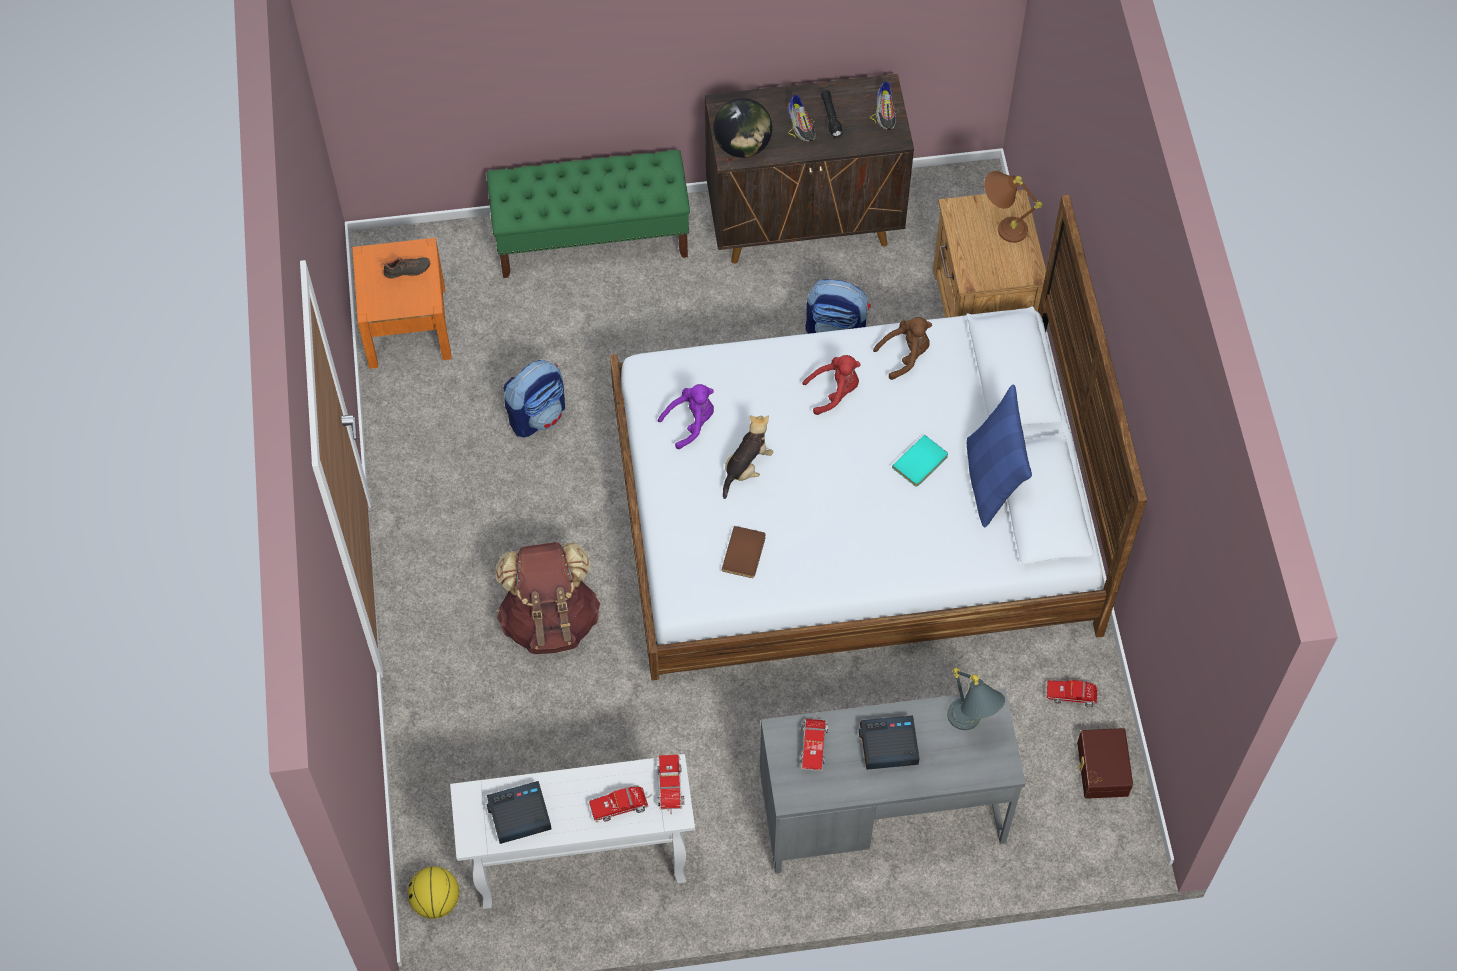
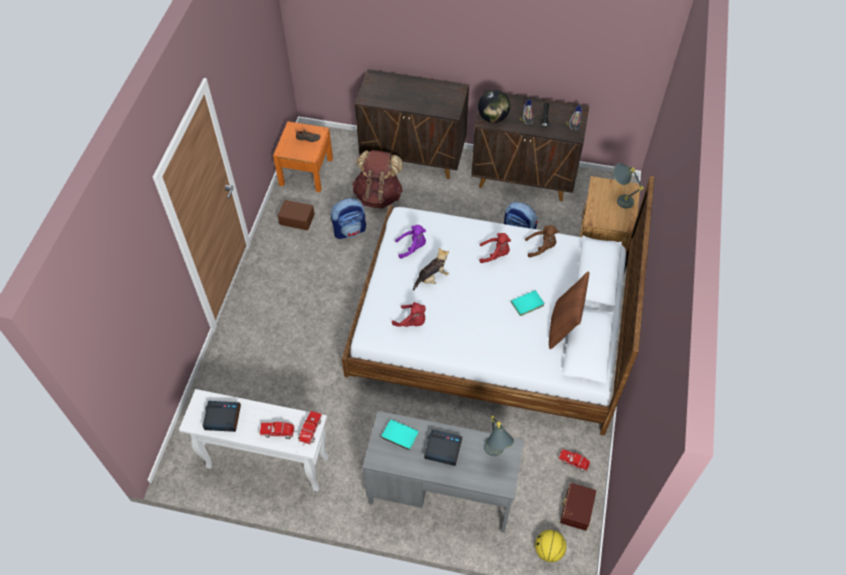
camera: 20 degrees right, 5 degrees down
basketball [408,866,459,919] -> basketball moved to [535,530,566,562]
green bench [487,150,690,278] -> brown cabinet [355,69,469,179]
brown backpack [496,542,600,654] -> brown backpack moved to [352,150,403,208]
brown book [722,526,766,578] -> red plush toy [392,302,426,327]
toy truck [800,713,828,771] -> turquoise book [381,419,418,451]
blue pillow [967,384,1032,527] -> brown pillow [549,271,589,349]
brown table lamp [984,171,1043,243] -> grey table lamp [613,163,644,208]
none -> brown storage box [278,200,315,230]

